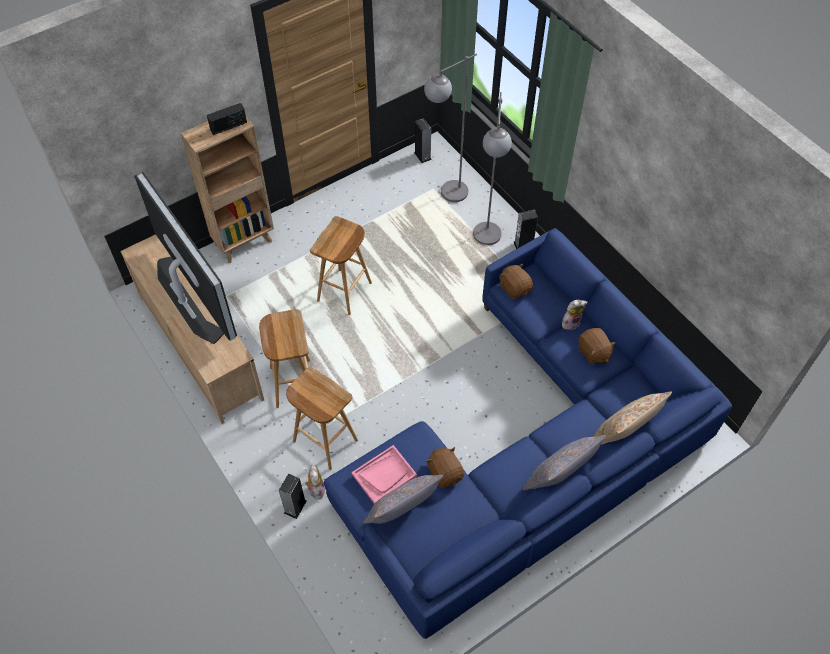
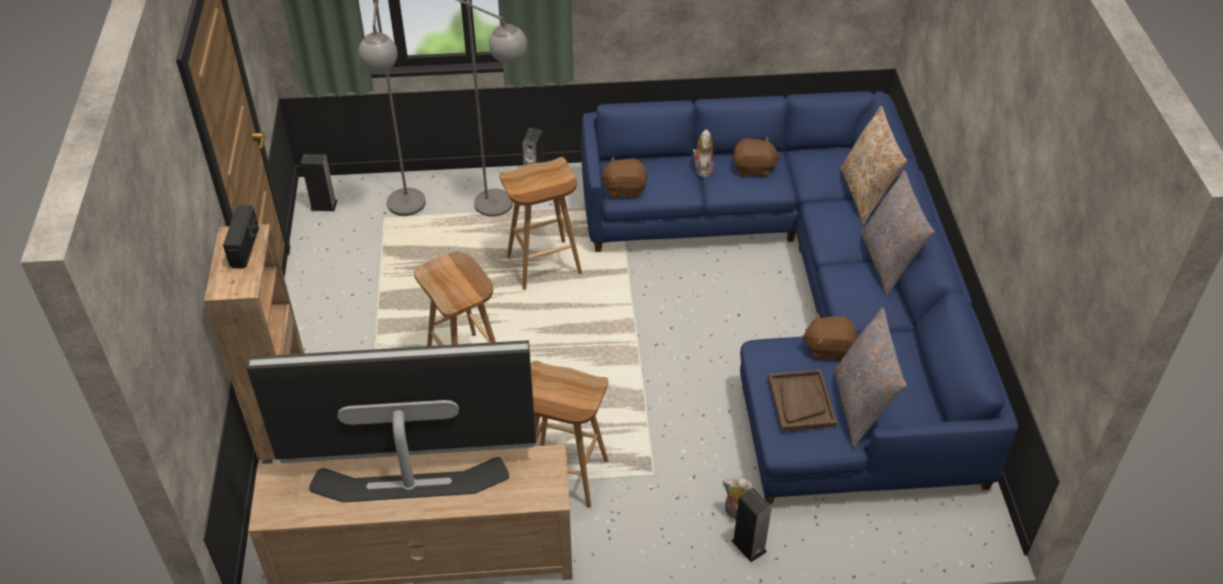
camera: 60 degrees left, 10 degrees down
brown stool [286,366,358,470] -> brown stool moved to [499,157,582,290]
pink tray [352,445,417,504] -> brown tray [768,369,837,432]

